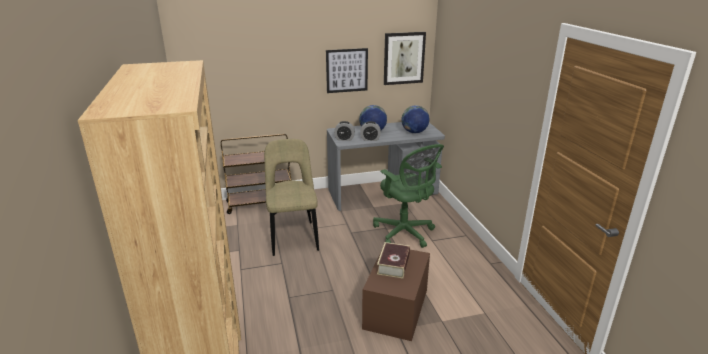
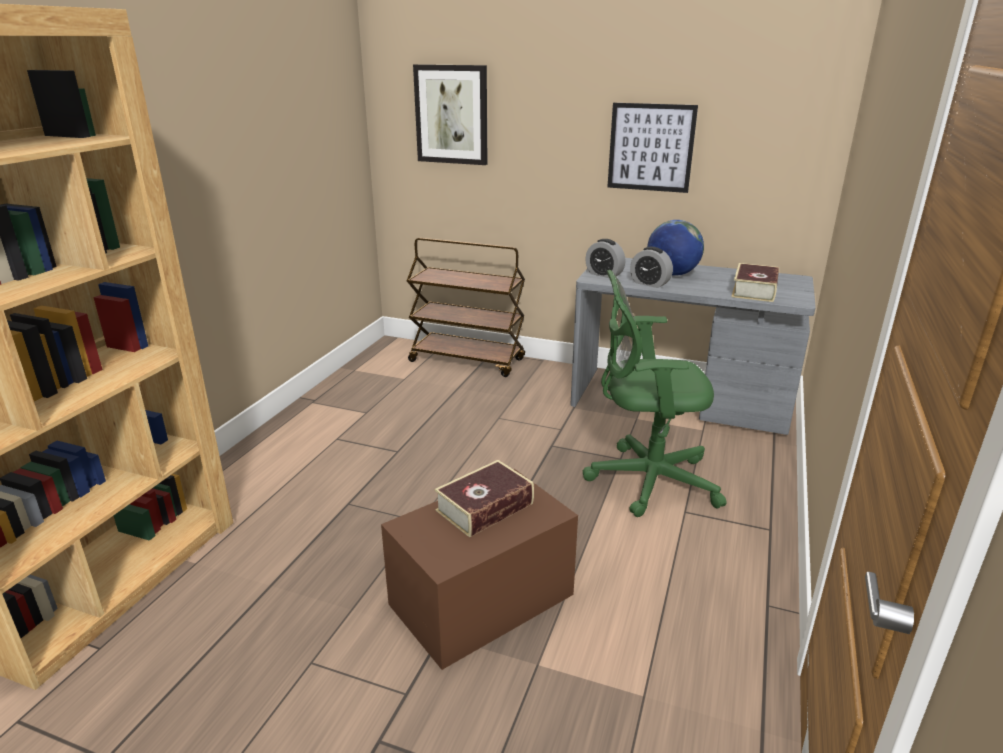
camera: 35 degrees right, 0 degrees up
beige chair [264,139,319,256] -> none
green office chair [373,144,444,248] -> green office chair turned 90 degrees clockwise [583,270,727,517]
picture [384,32,426,85] -> picture moved to [413,64,488,165]
globe [401,105,429,133] -> book [731,263,779,302]

